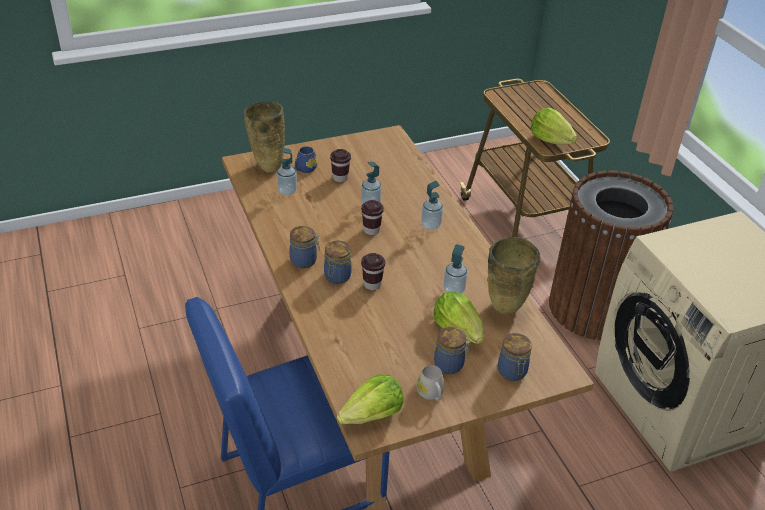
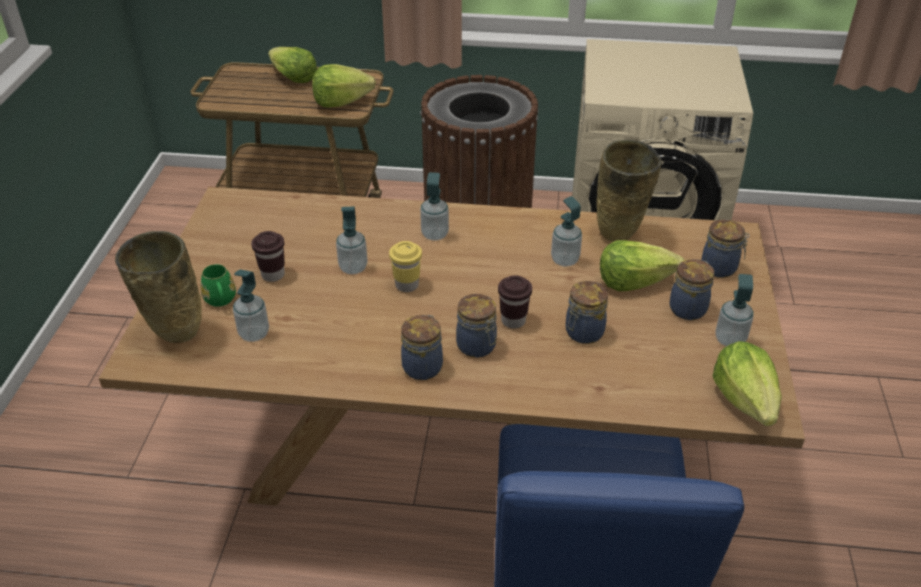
camera: 60 degrees left, 0 degrees up
blue mug [295,146,317,173] -> green mug [201,264,236,307]
brown cup [361,200,384,235] -> yellow cup [389,241,422,292]
white mug [417,365,445,401] -> soap dispenser [715,274,754,346]
none -> lettuce [268,47,317,83]
none -> jar [566,281,608,344]

